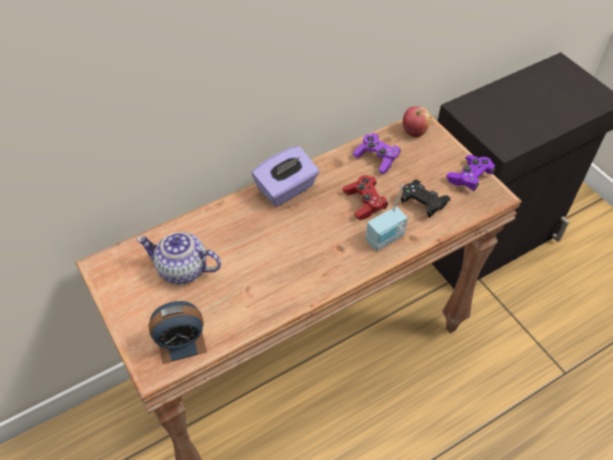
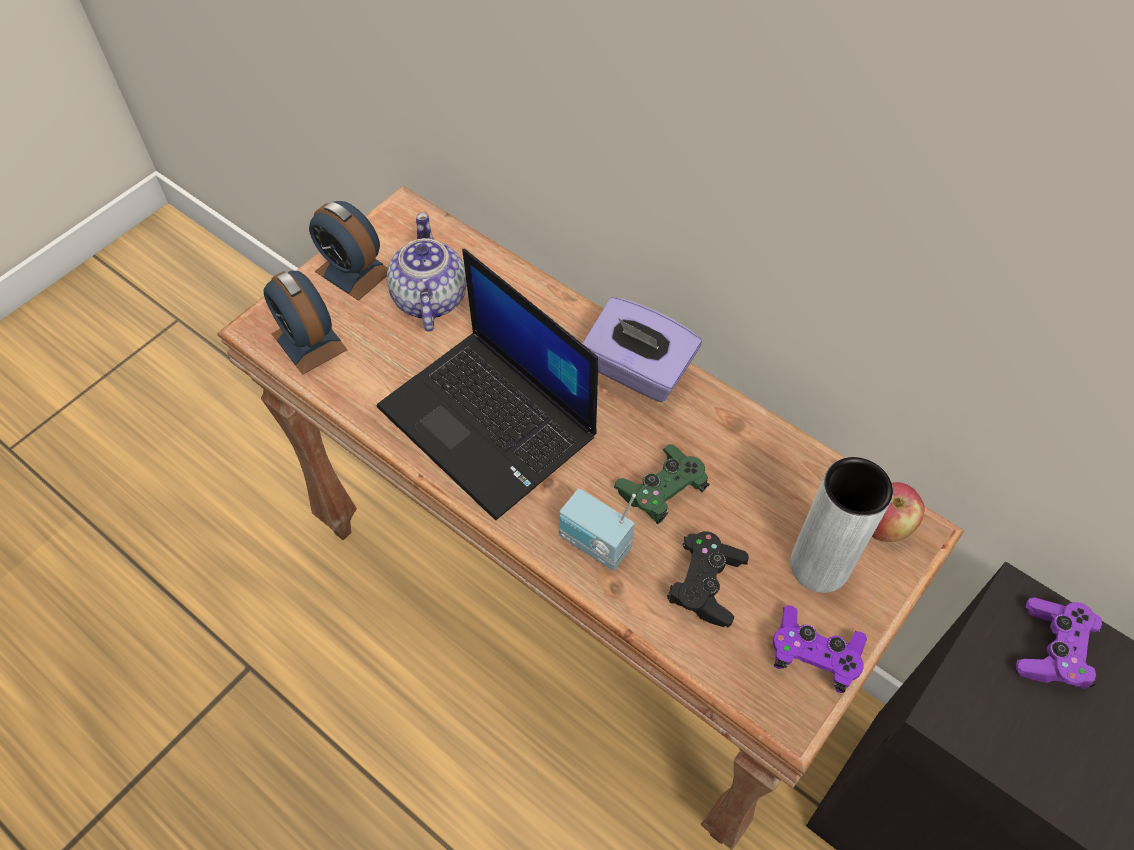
camera: 70 degrees right, 5 degrees up
red game controller [343,175,388,220] -> green game controller [614,444,709,524]
purple game controller [352,133,401,175] -> purple game controller moved to [1016,597,1103,689]
none -> alarm clock [309,201,388,301]
none -> laptop [377,249,598,520]
none -> grey vase [790,457,893,593]

